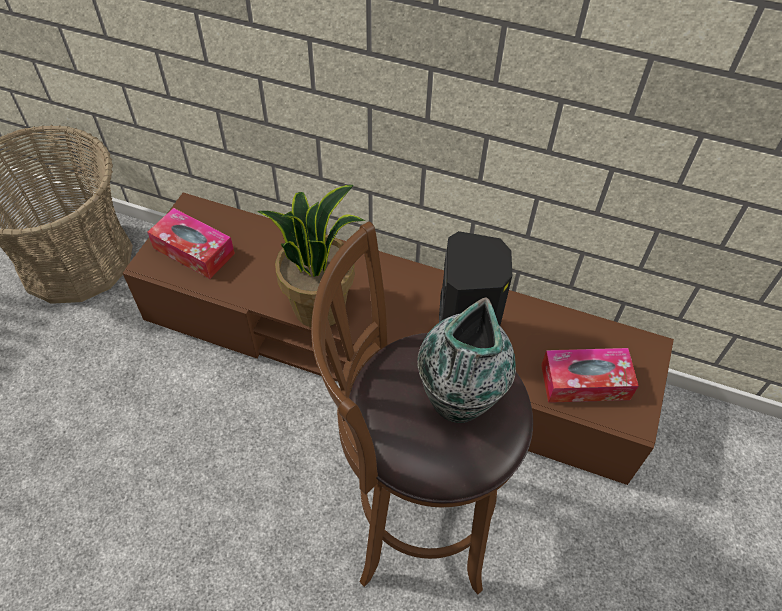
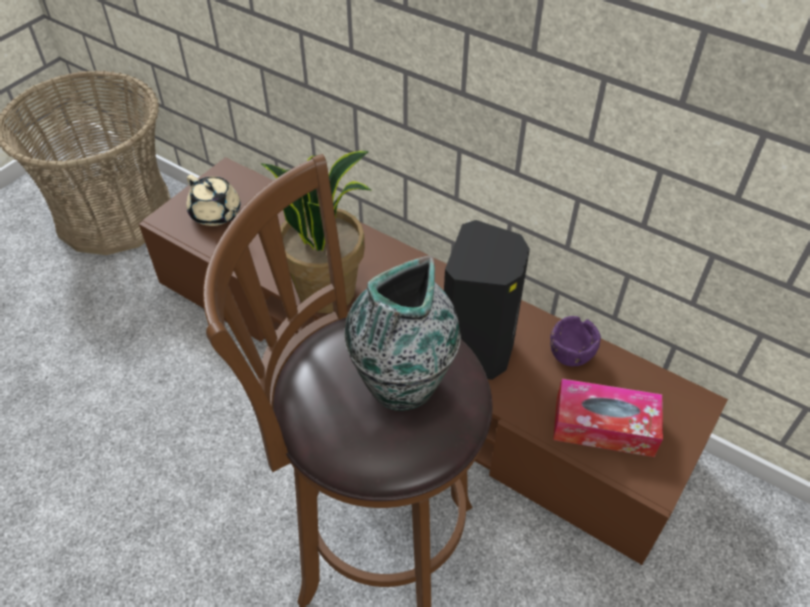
camera: 15 degrees right, 5 degrees down
tissue box [147,208,235,279] -> beige teapot [187,175,241,226]
none -> purple bowl [550,316,601,366]

